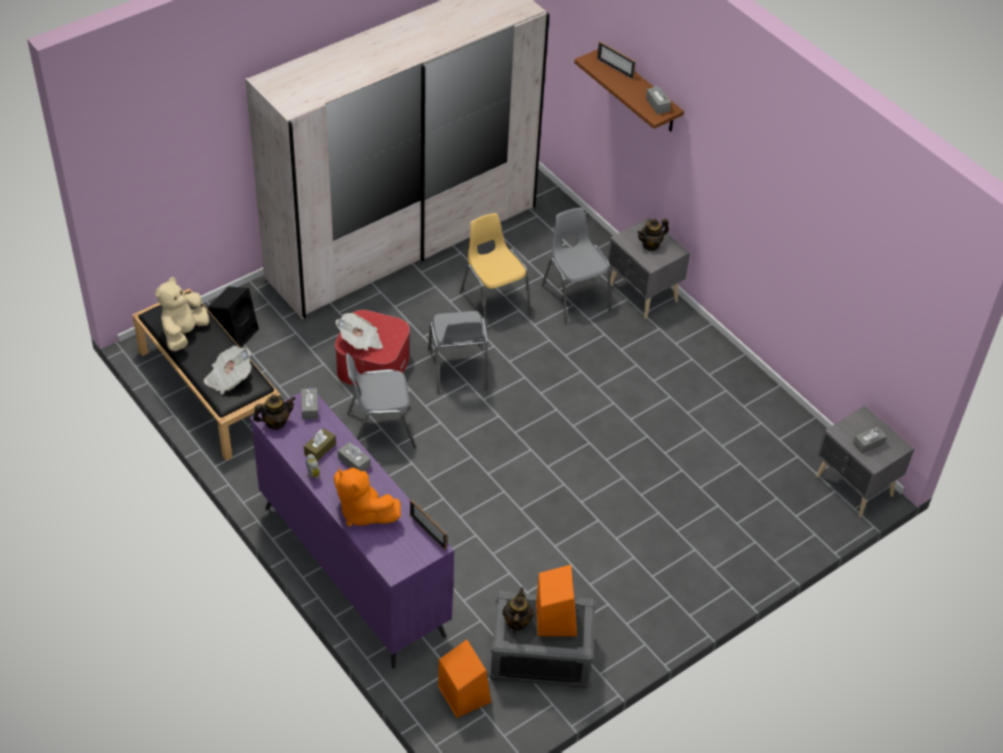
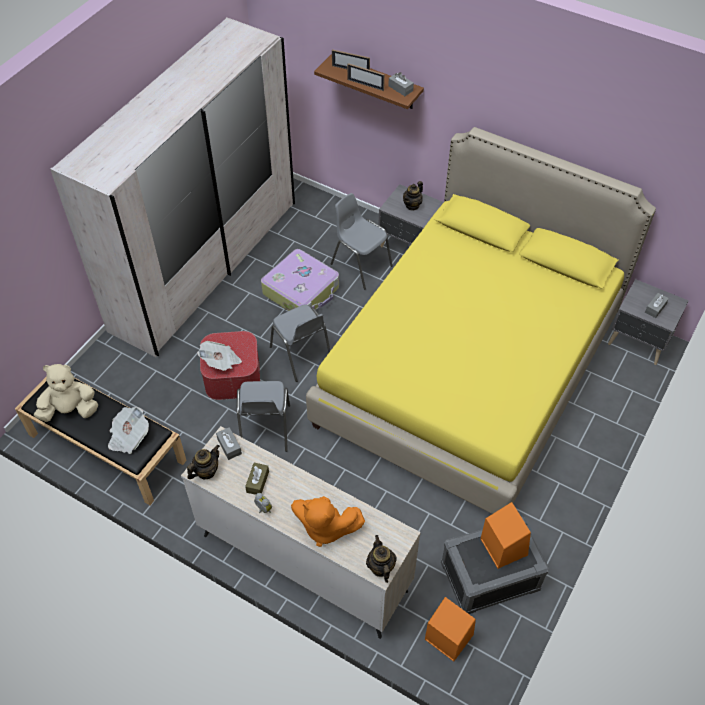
camera: 20 degrees left, 5 degrees up
beige plush toy [155,277,209,351] -> beige plush toy turned 75 degrees clockwise [34,364,98,422]
black speaker [208,287,259,348] -> none
purple dresser [250,387,454,669] -> beige dresser [181,426,421,639]
grey tissue box [338,442,371,471] -> none
grey chair [346,353,416,448] -> grey chair turned 60 degrees counterclockwise [237,381,290,452]
picture frame [410,499,447,550] -> picture frame moved to [347,63,385,91]
yellow chair [459,213,531,330] -> suitcase [261,249,339,311]
teapot [502,587,534,634] -> teapot moved to [366,535,397,583]
none -> yellow bed [306,127,656,514]

